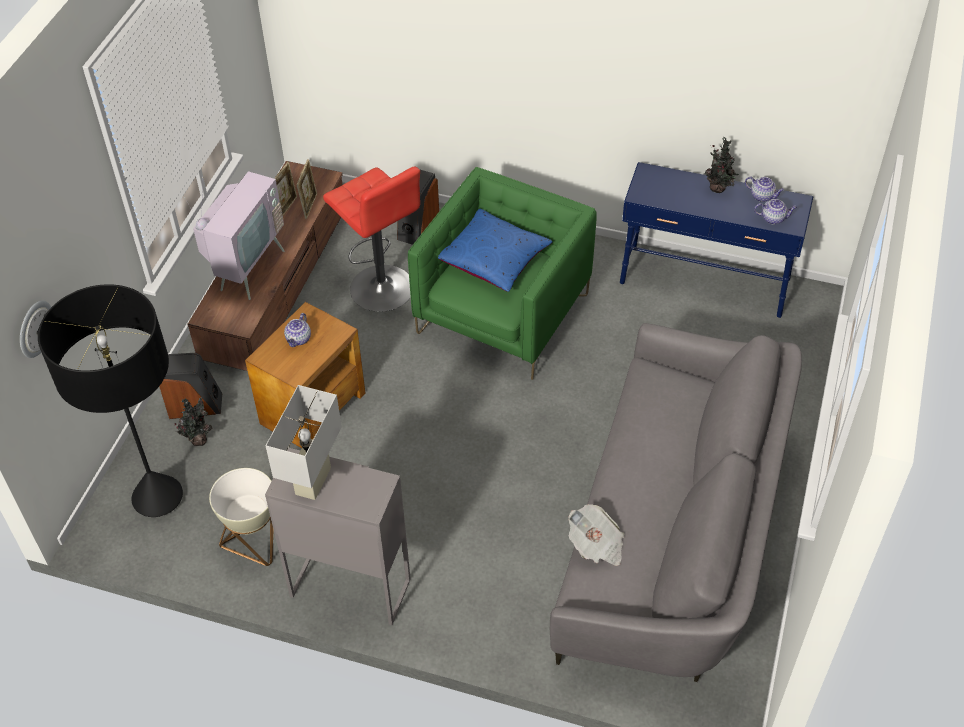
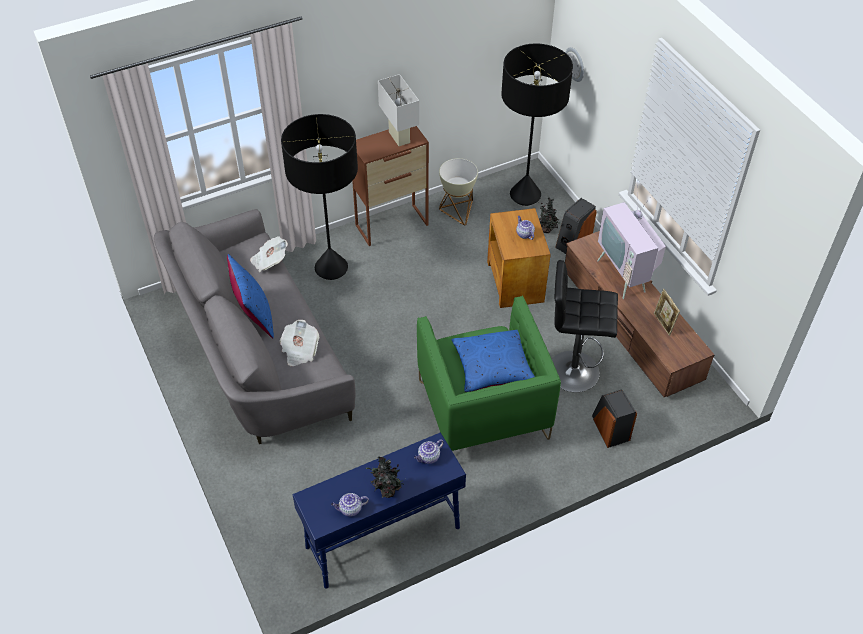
camera: 135 degrees right, 0 degrees up
grey cabinet [265,448,411,625] -> brown cabinet [352,126,429,246]
picture frame [296,159,317,219] -> none
red stool [323,167,420,312] -> black stool [552,260,618,392]
teapot [754,199,797,224] -> teapot moved to [414,439,444,464]
none -> blue pillow [227,254,274,338]
none -> newspaper [280,320,319,366]
none -> black floor lamp [281,114,358,280]

